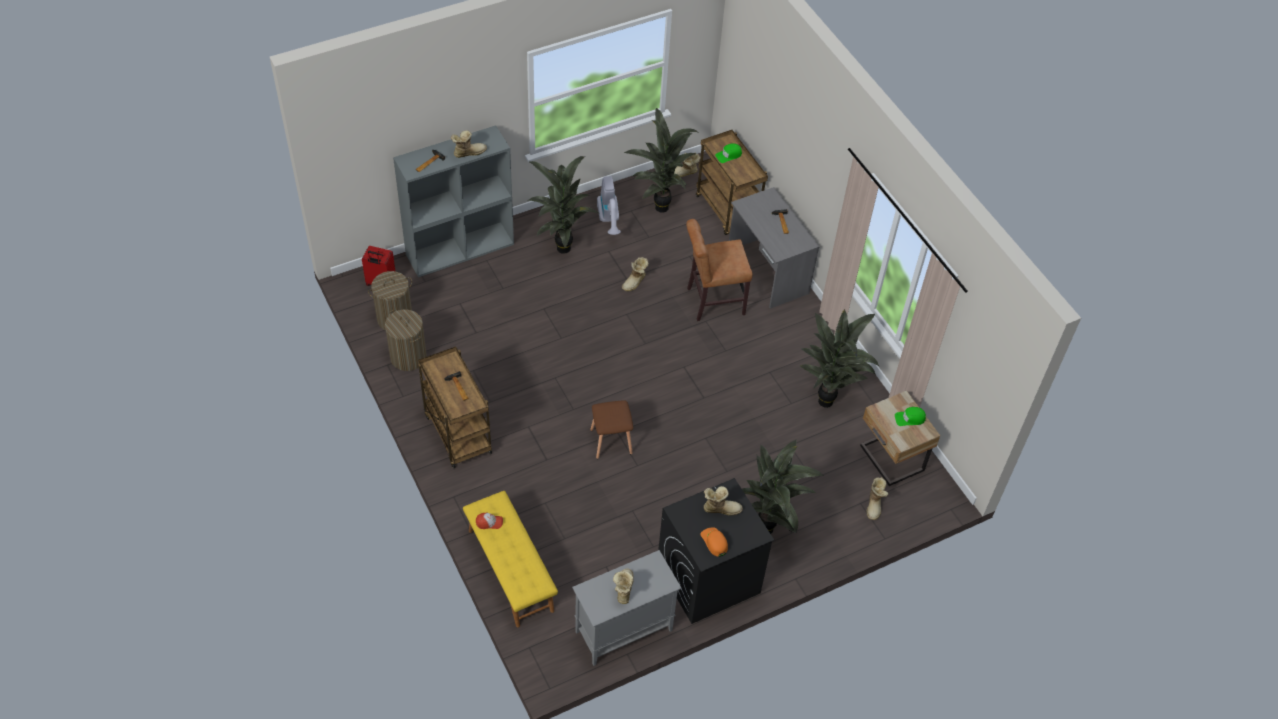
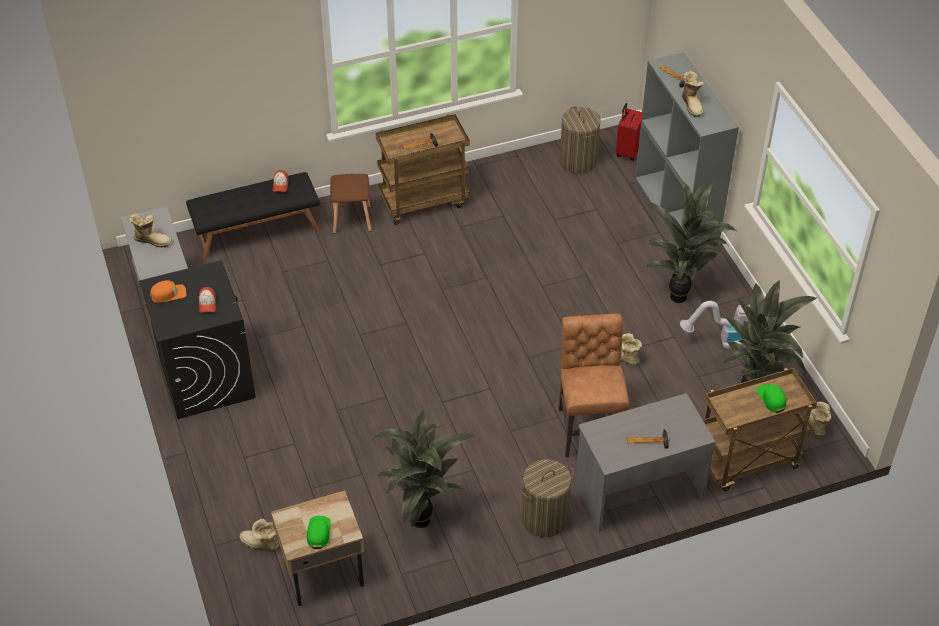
camera: 100 degrees right, 5 degrees down
laundry basket [385,309,427,371] -> laundry basket moved to [521,459,574,537]
yellow bench [463,491,558,628] -> black bench [186,172,320,260]
brown stool [590,400,633,459] -> brown stool moved to [330,174,371,234]
boot [704,486,743,516] -> cap [199,287,216,313]
potted plant [742,439,824,534] -> none

